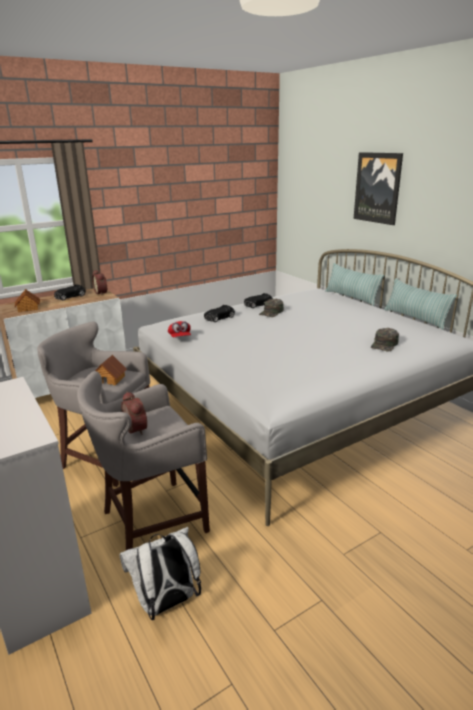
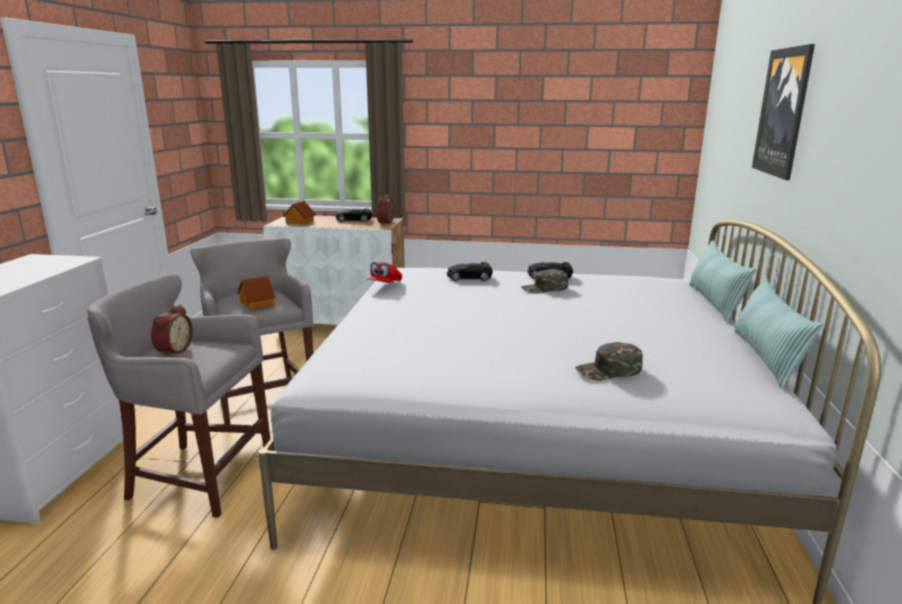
camera: 40 degrees right, 5 degrees down
white backpack [120,527,201,620] -> none

